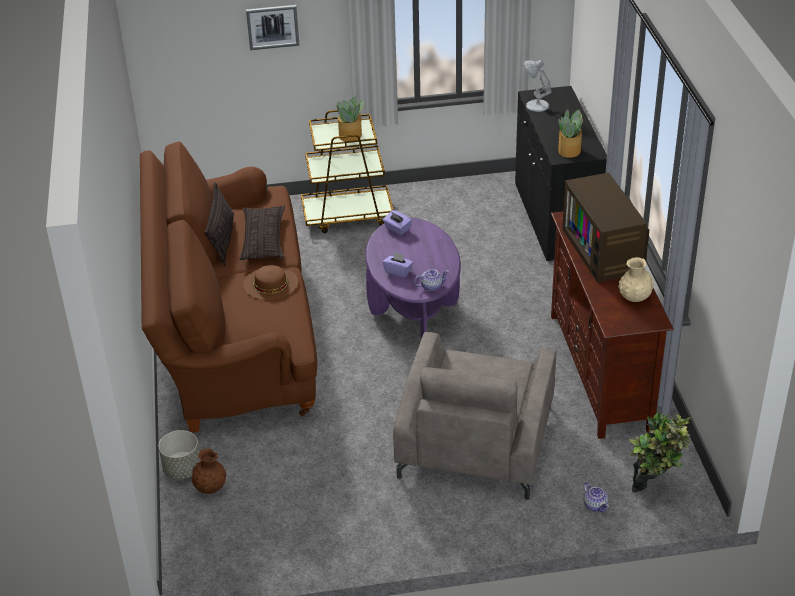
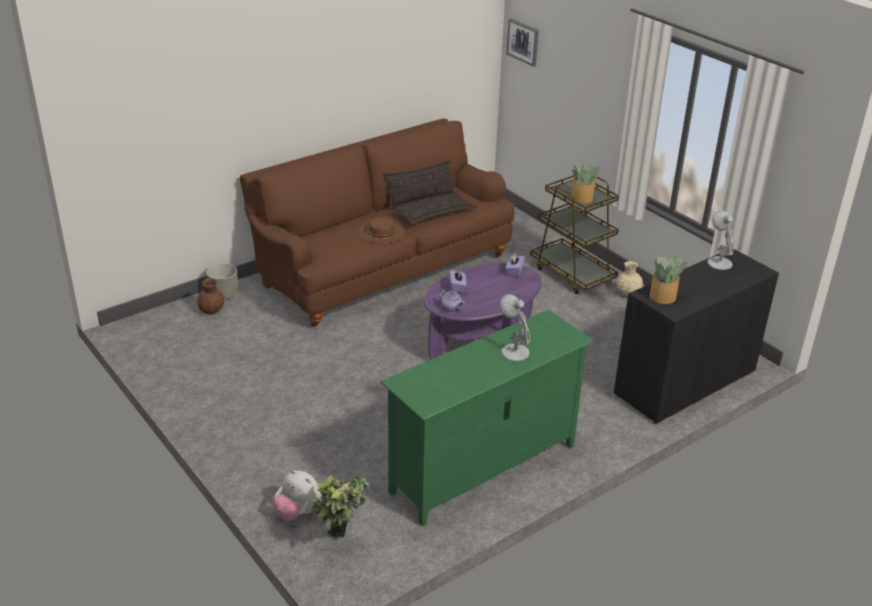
camera: 60 degrees right, 5 degrees down
picture [246,5,299,50] -> picture moved to [506,18,539,67]
grey armchair [393,332,556,500] -> none
brown tv stand [551,211,674,439] -> green tv stand [380,310,595,526]
television [562,173,649,283] -> white table lamp [500,294,530,361]
teapot [584,482,609,512] -> plush toy [272,470,322,521]
beige vase [618,257,654,302] -> beige vase moved to [617,261,643,296]

